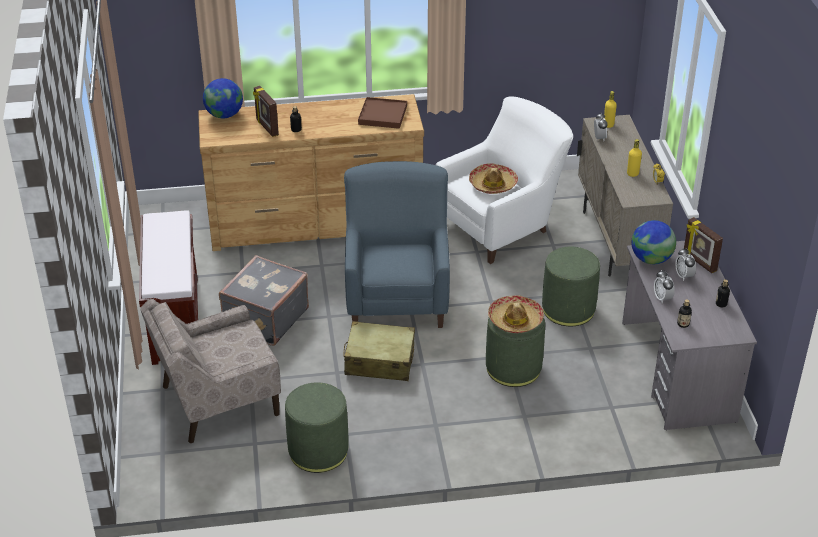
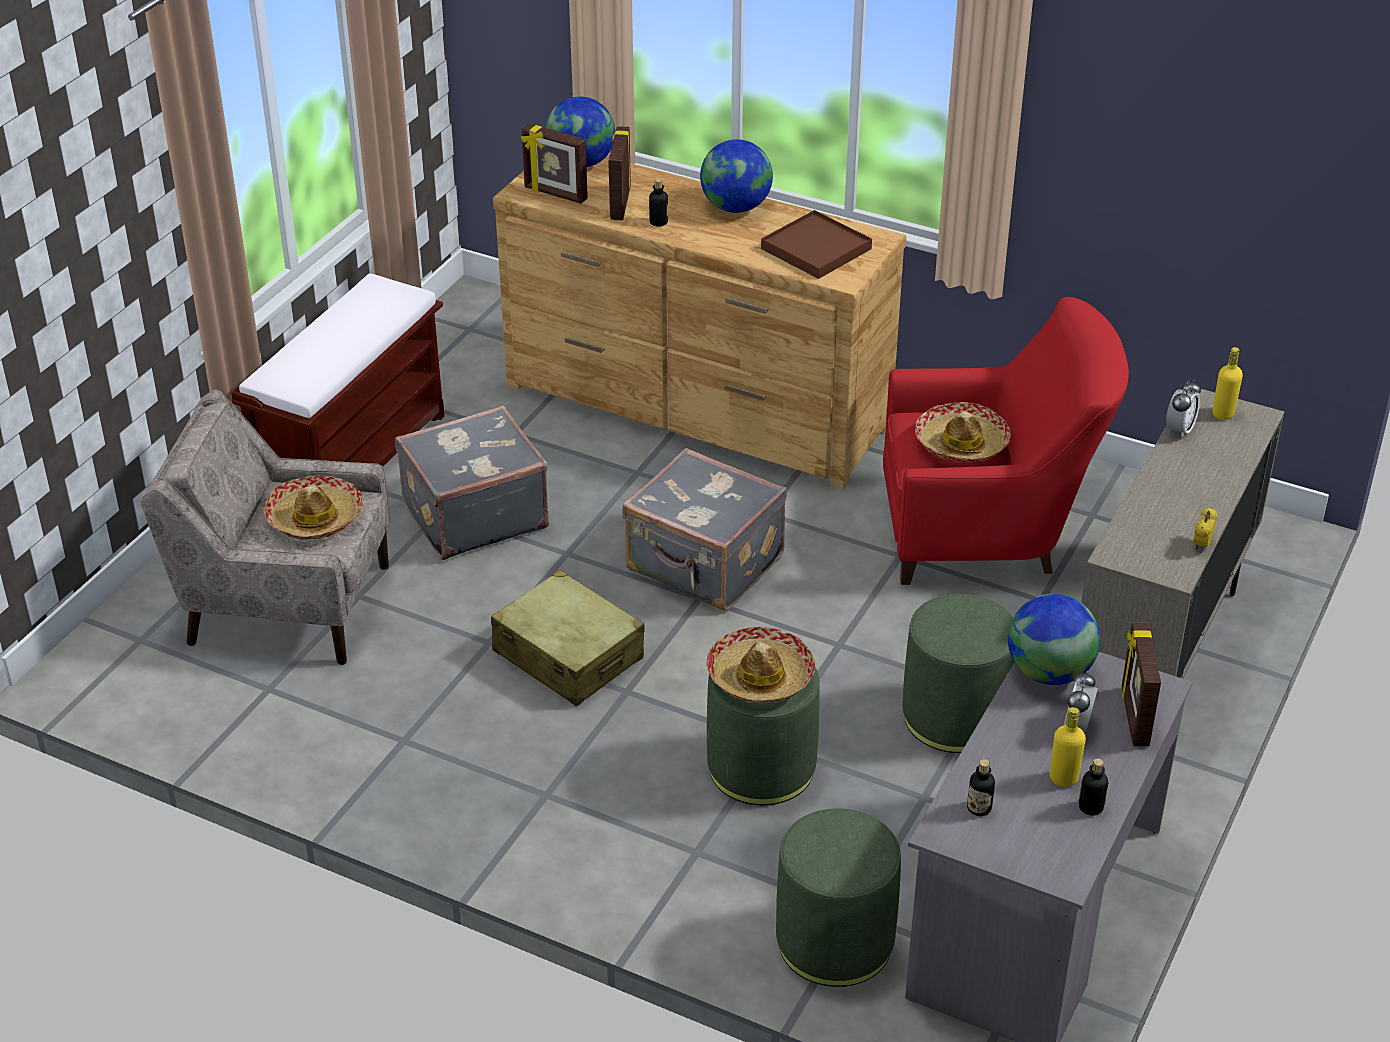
camera: 35 degrees right, 0 degrees up
green ottoman [285,382,349,473] -> green ottoman moved to [776,808,901,987]
blue armchair [344,161,450,328] -> grey suitcase [622,448,787,611]
white armchair [436,97,573,264] -> red armchair [883,297,1129,585]
yellow bottle [627,139,642,177] -> yellow bottle moved to [1050,707,1086,787]
alarm clock [654,270,675,303] -> none
none -> hat [264,476,364,540]
none -> picture frame [521,123,588,204]
none -> globe [700,139,773,213]

